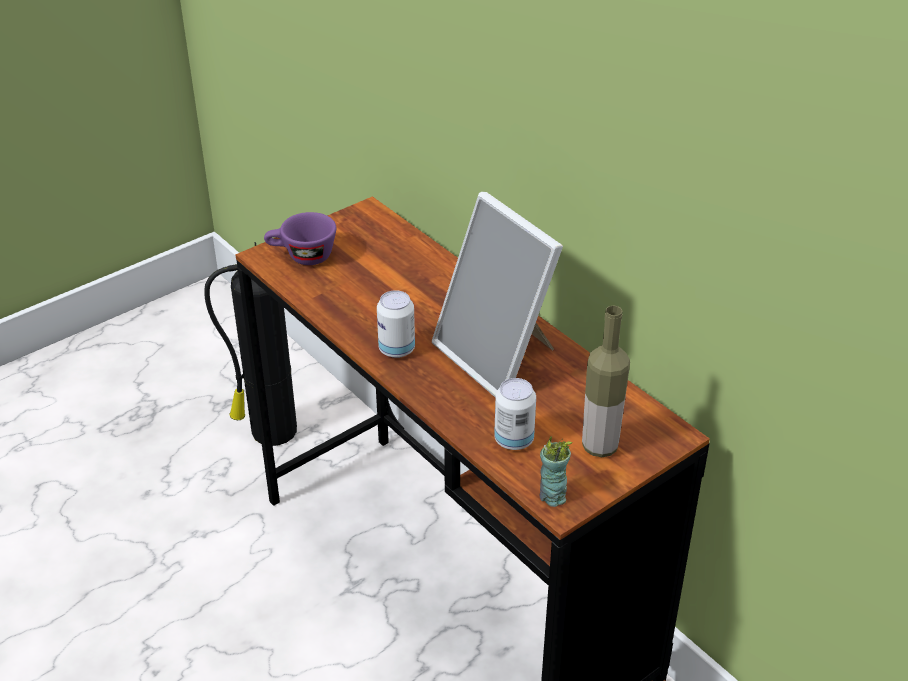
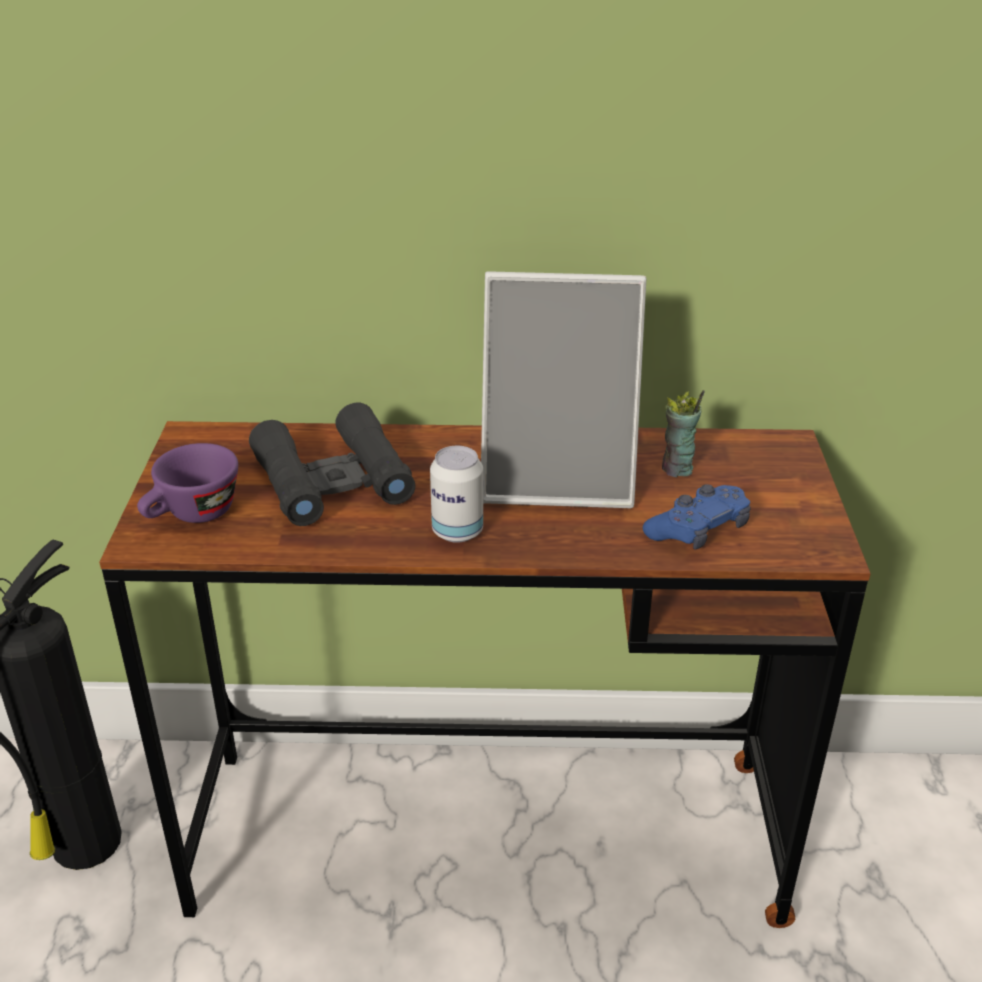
camera: 50 degrees left, 5 degrees down
can [494,378,536,450] -> blue game controller [643,484,751,549]
cup [539,436,572,507] -> cup moved to [662,390,705,477]
bottle [582,306,630,457] -> none
none -> black binoculars [249,403,416,526]

